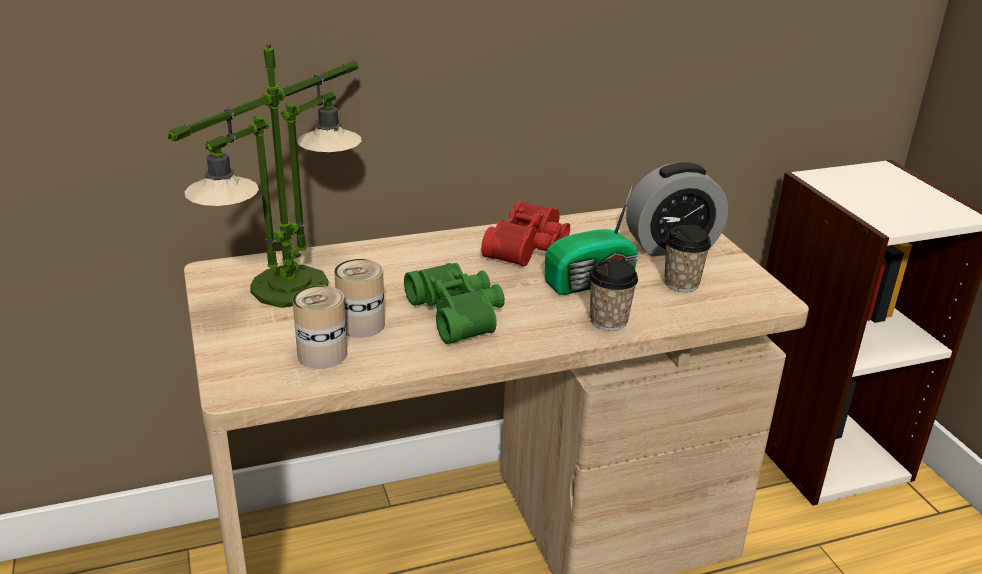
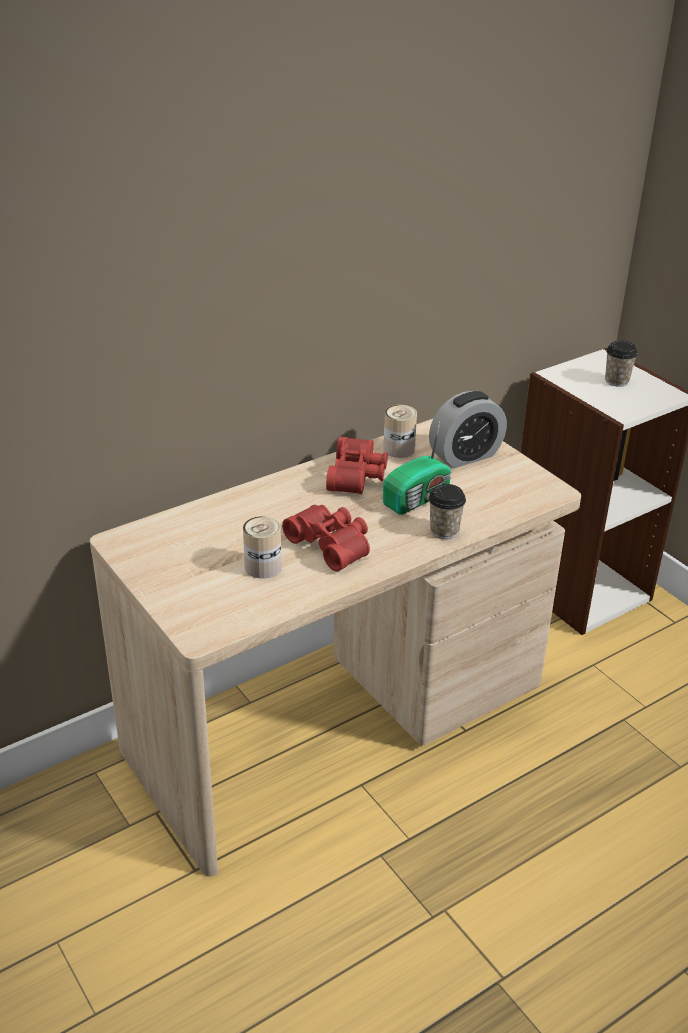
camera: 15 degrees left, 5 degrees up
table lamp [168,45,361,308] -> none
can [293,285,347,369] -> can moved to [383,405,417,458]
green binoculars [404,263,505,344] -> red binoculars [282,505,370,571]
cup [664,225,711,292] -> cup moved to [605,341,638,387]

